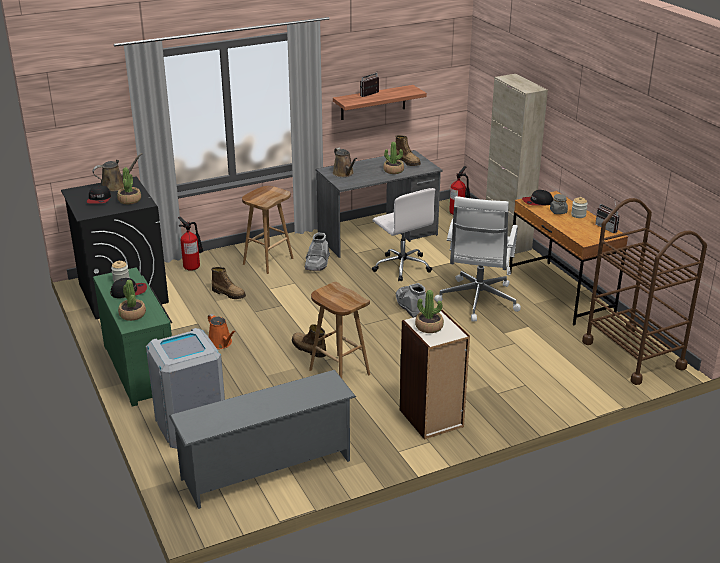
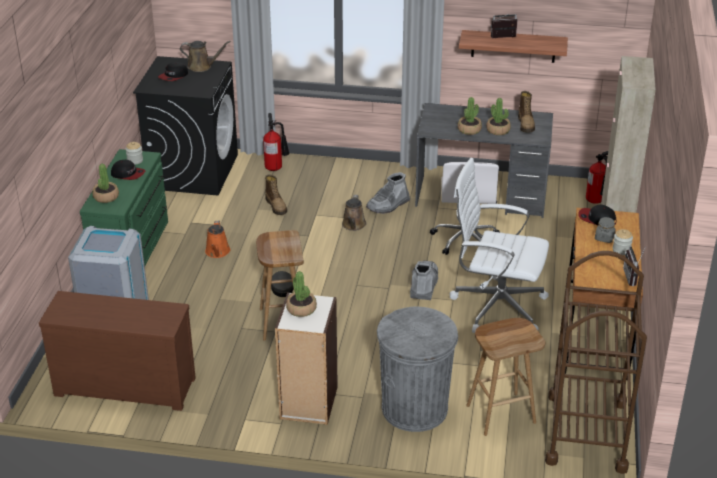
camera: 35 degrees right, 5 degrees up
potted plant [117,167,141,204] -> potted plant moved to [458,97,482,135]
grey shoe rack [169,370,356,509] -> brown dresser [39,291,196,411]
brown stool [242,186,294,274] -> brown stool moved to [466,318,545,436]
boot [292,324,326,358] -> grey cap [271,271,294,297]
brown watering can [333,148,357,177] -> brown watering can moved to [342,195,366,231]
white office chair [434,196,521,321] -> white office chair turned 60 degrees clockwise [450,158,549,333]
none -> grey trash can [377,307,458,432]

